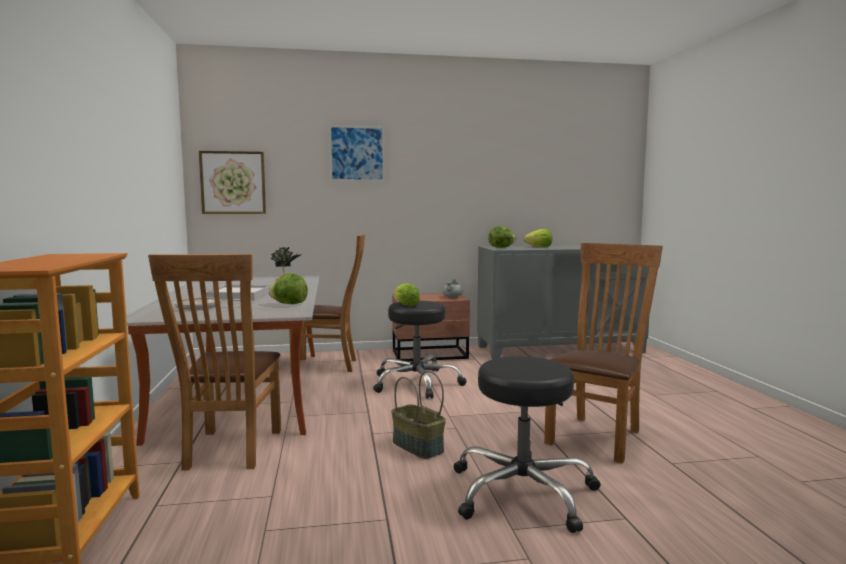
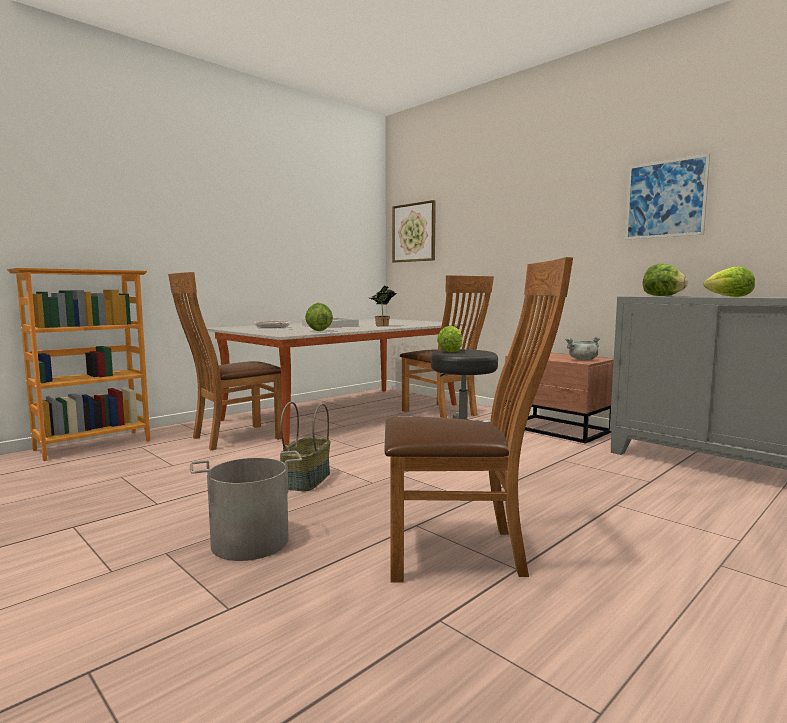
camera: 55 degrees right, 0 degrees up
picture [329,125,385,182] -> picture moved to [625,153,710,240]
black stool [453,356,601,533] -> grey bucket [190,451,302,561]

